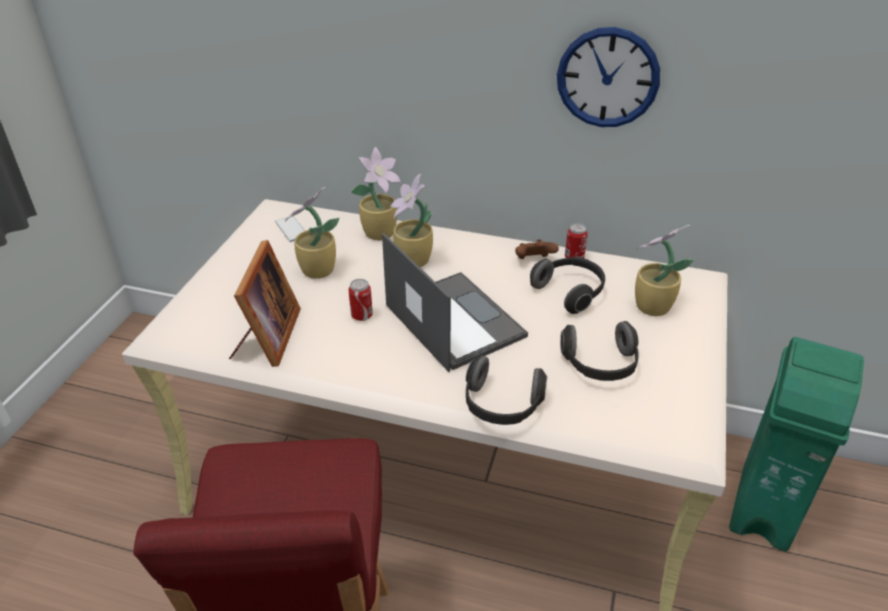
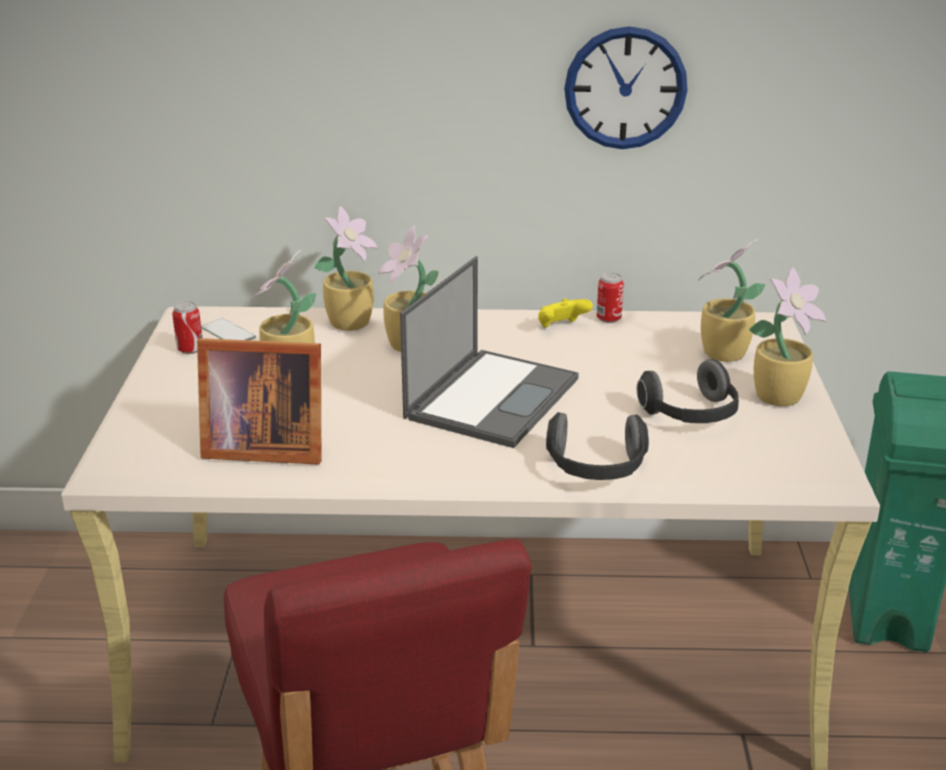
camera: 15 degrees left, 10 degrees down
picture frame [229,240,301,367] -> picture frame turned 105 degrees clockwise [197,338,321,465]
can [349,279,373,321] -> can moved to [172,301,202,354]
laptop [382,233,528,372] -> laptop turned 75 degrees clockwise [400,256,579,448]
brown game controller [515,239,559,259] -> yellow game controller [538,298,593,327]
headphones [530,257,605,314] -> none
none -> potted plant [749,267,826,406]

